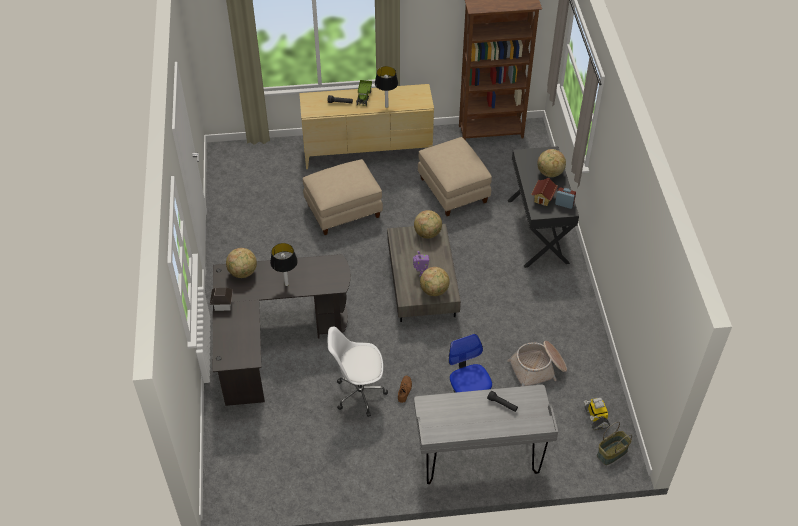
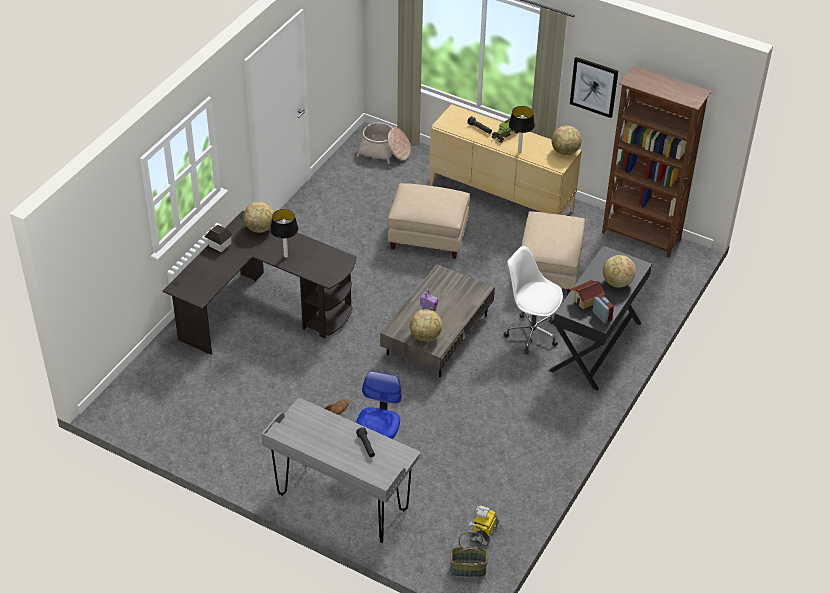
camera: 35 degrees right, 5 degrees down
white office chair [328,327,388,417] -> white office chair moved to [504,246,563,354]
globe [414,210,442,238] -> globe moved to [552,126,582,155]
basket [507,341,567,386] -> basket moved to [357,123,410,164]
none -> picture [570,57,618,118]

